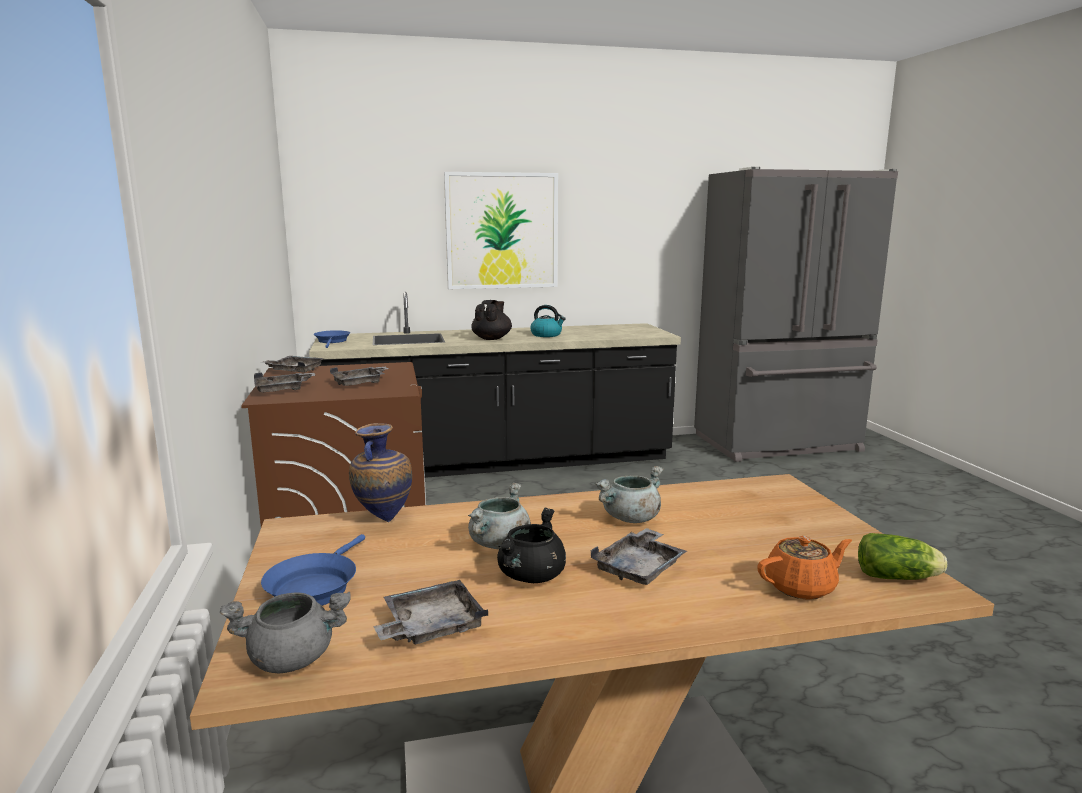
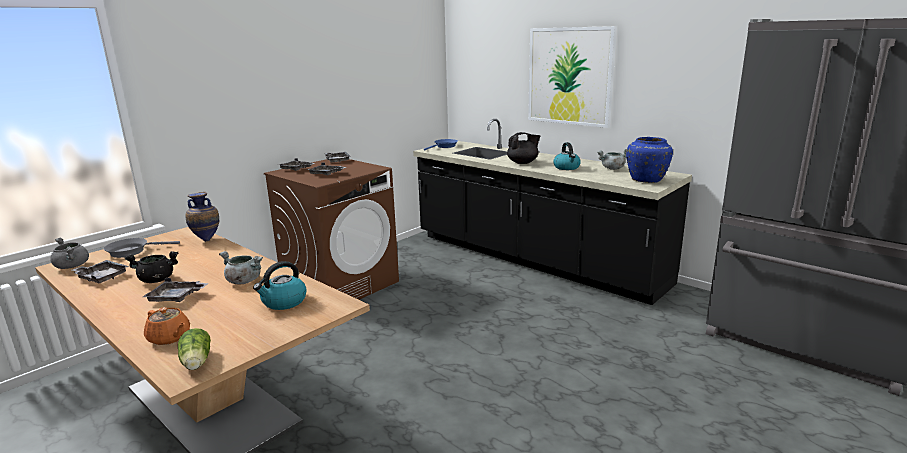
camera: 55 degrees right, 5 degrees up
blue frying pan [261,534,365,606] -> grey frying pan [104,238,180,258]
grey cooking pot [468,483,531,550] -> grey cooking pot moved to [598,149,627,170]
none -> kettle [253,261,307,310]
none -> blue vase [626,137,673,183]

